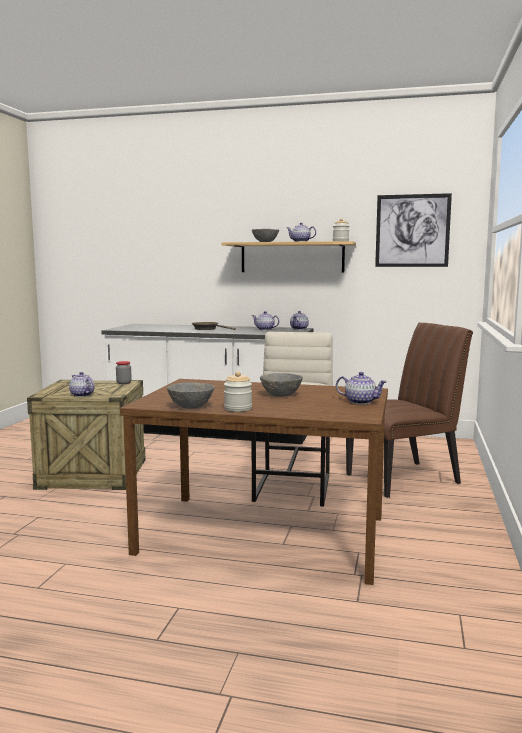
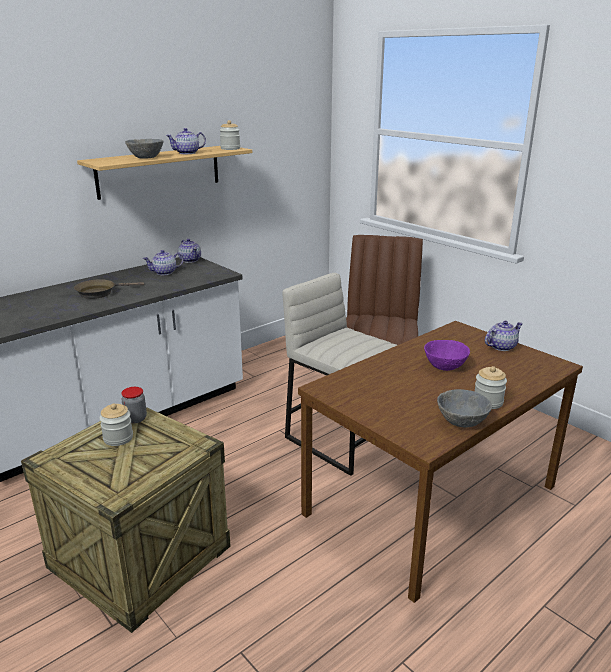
camera: 55 degrees left, 15 degrees up
teapot [69,372,95,397] -> none
grey bowl [260,373,303,397] -> purple bowl [424,340,470,371]
picture [375,193,452,267] -> none
none -> jar [99,403,133,446]

